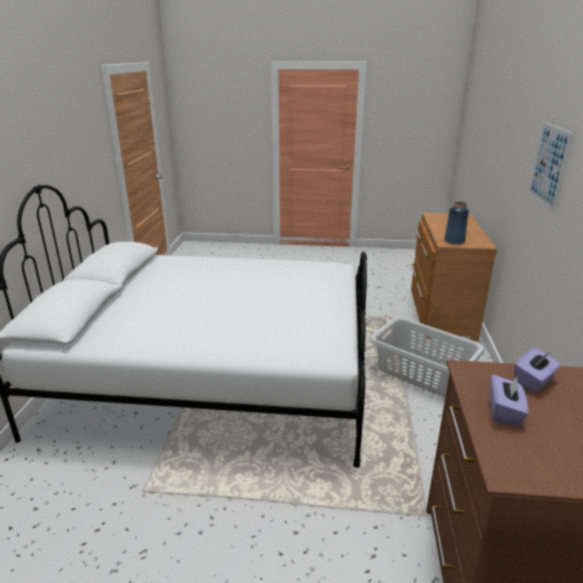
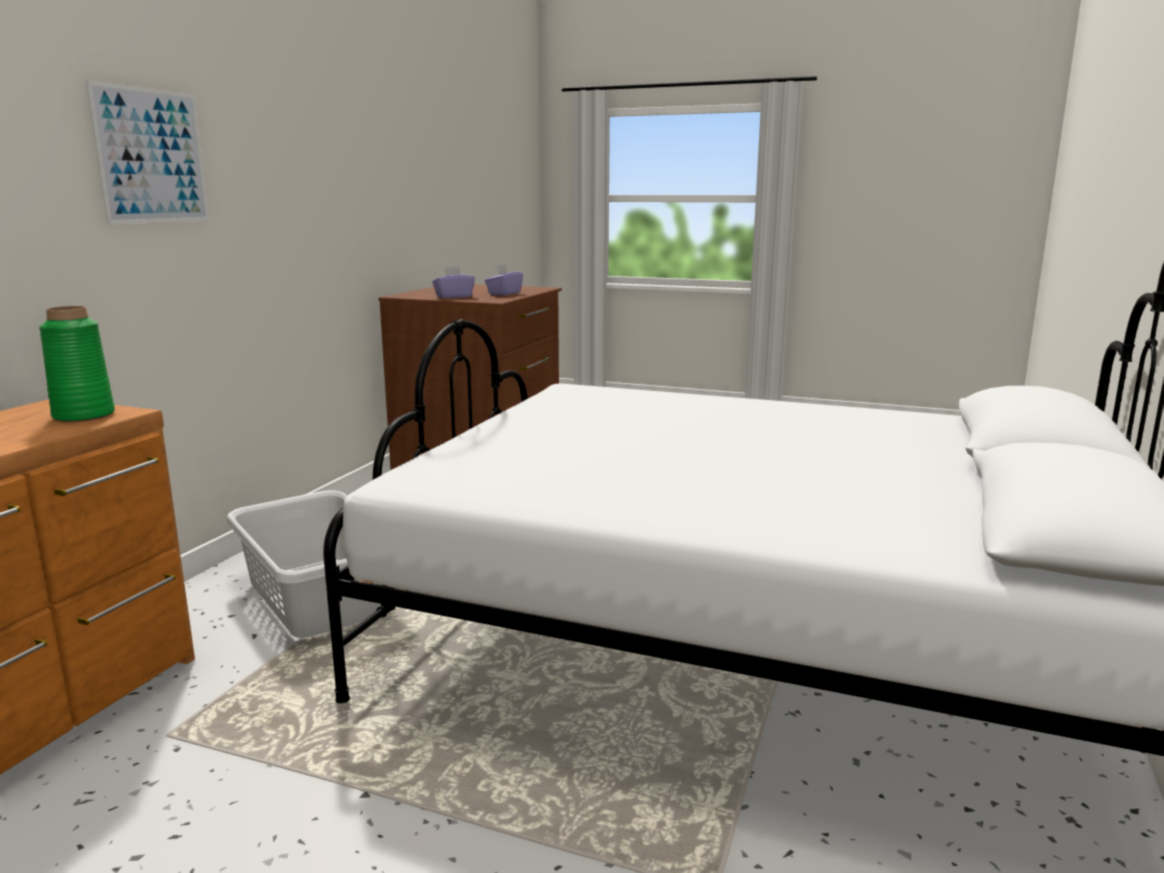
camera: 165 degrees left, 10 degrees down
blue vase [444,201,469,244] -> green vase [39,306,115,422]

